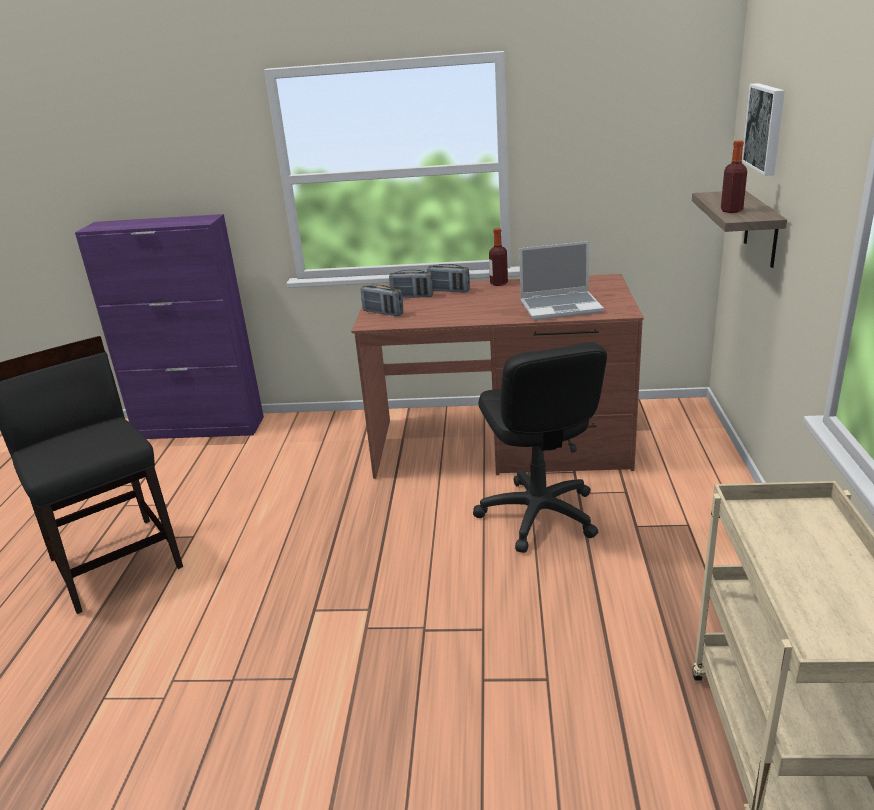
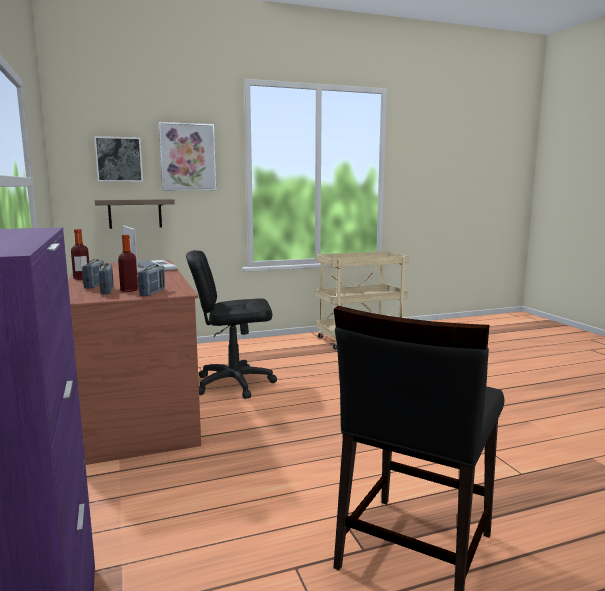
camera: 115 degrees left, 15 degrees down
black office chair [473,342,607,553] -> black office chair turned 150 degrees counterclockwise [186,250,277,399]
bottle [721,140,747,213] -> bottle moved to [118,235,138,292]
none -> picture [158,122,216,191]

